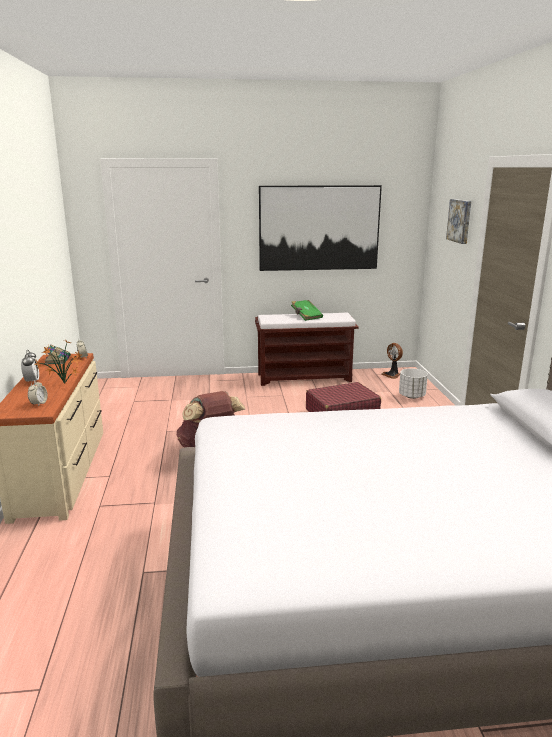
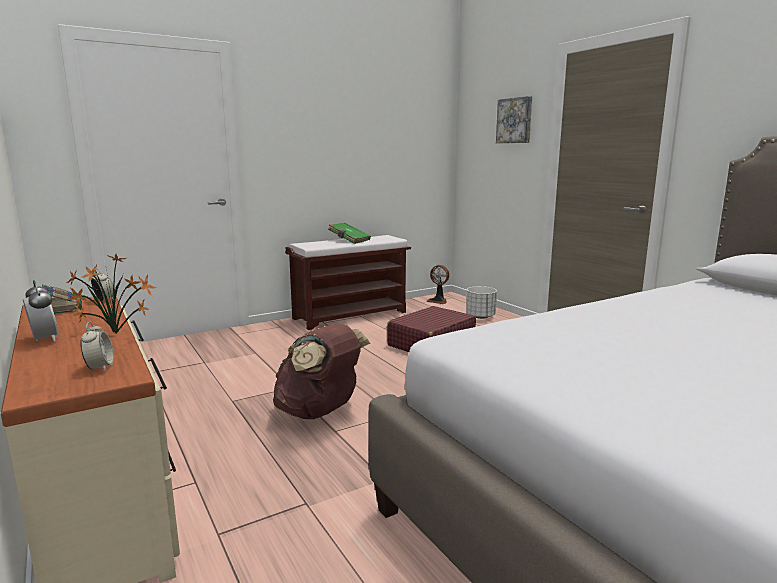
camera: 25 degrees left, 5 degrees down
picture [259,185,382,271] -> none

